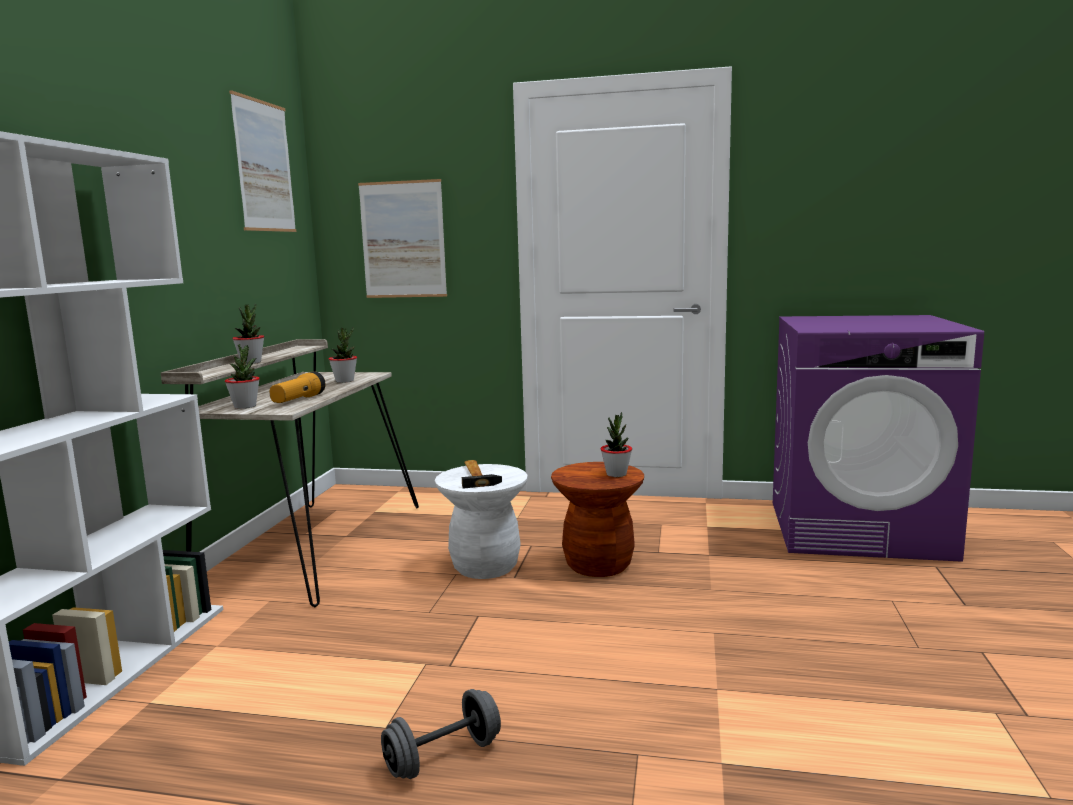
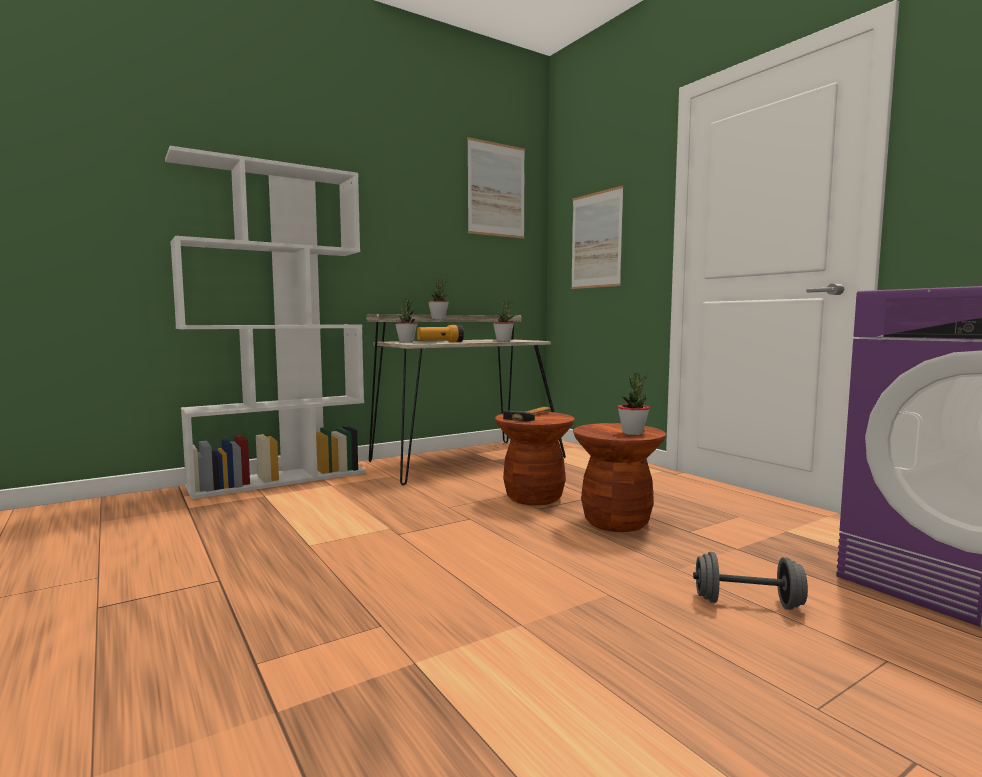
camera: 45 degrees right, 5 degrees down
grey dumbbell [381,689,501,779] -> grey dumbbell moved to [693,552,808,610]
white stool [435,464,528,579] -> brown stool [495,411,575,505]

